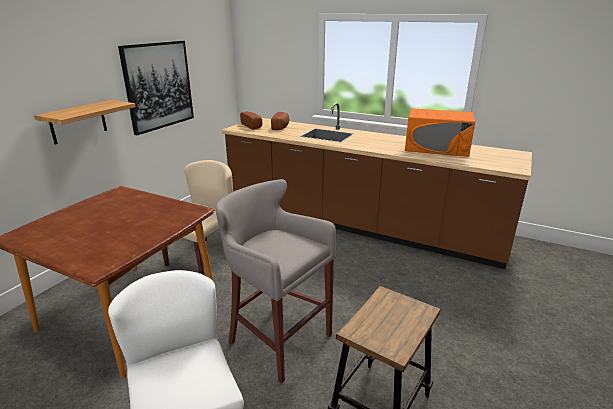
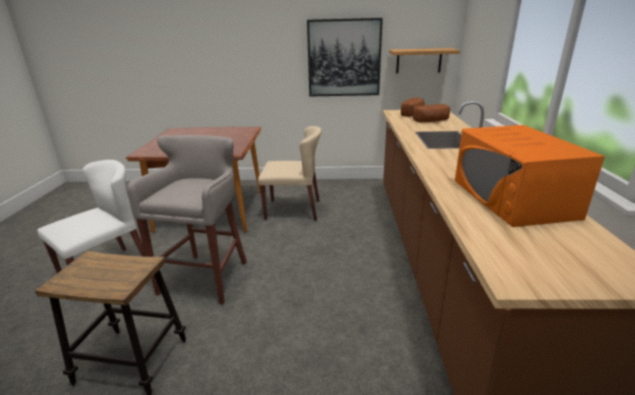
camera: 65 degrees right, 0 degrees up
shelf [34,100,135,145] -> shelf moved to [389,48,460,73]

